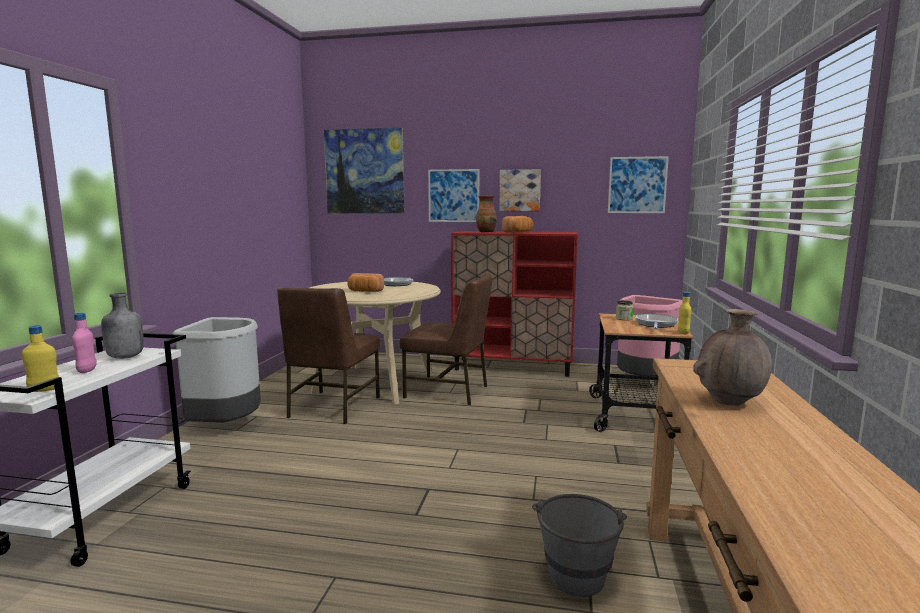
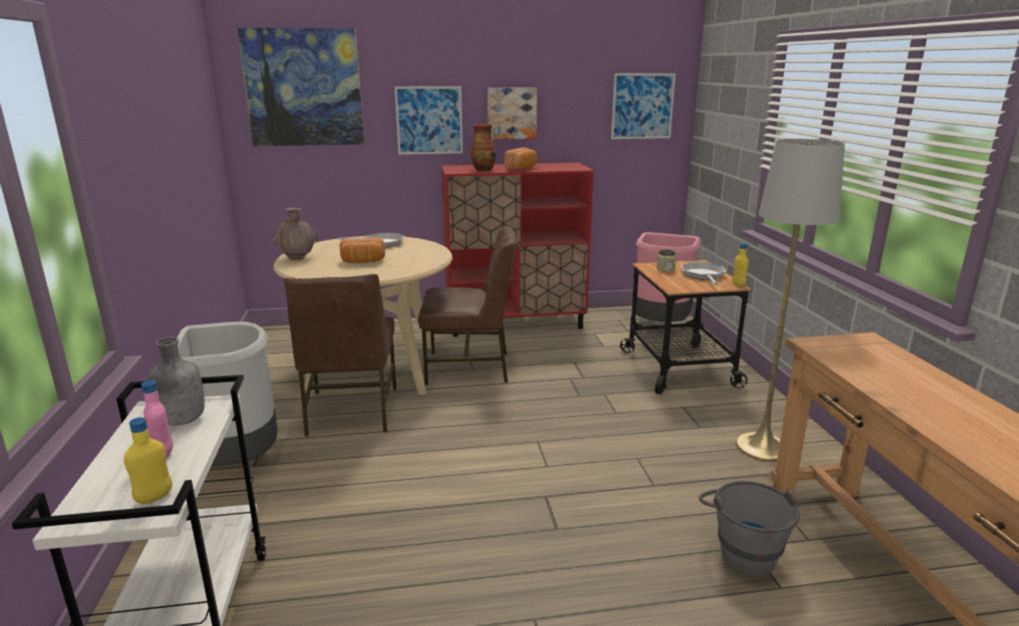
camera: 20 degrees left, 10 degrees up
brown vase [693,309,773,406] -> brown vase moved to [273,208,318,260]
none -> grey floor lamp [736,139,845,462]

